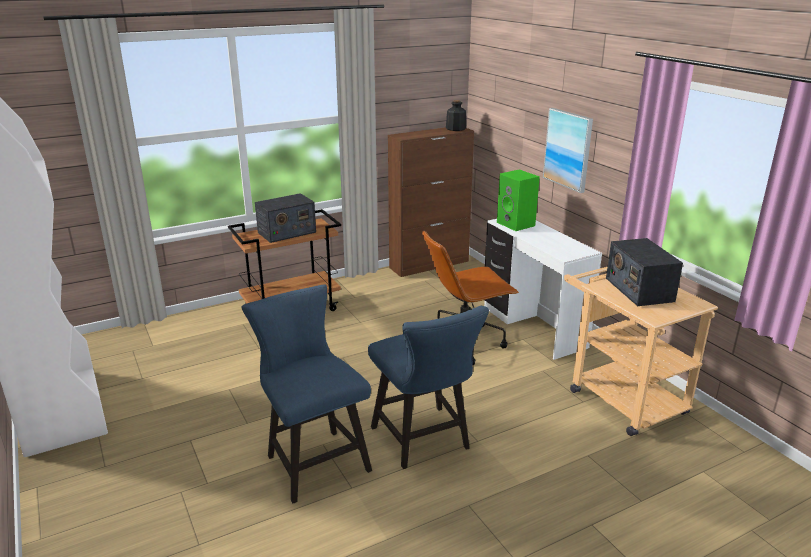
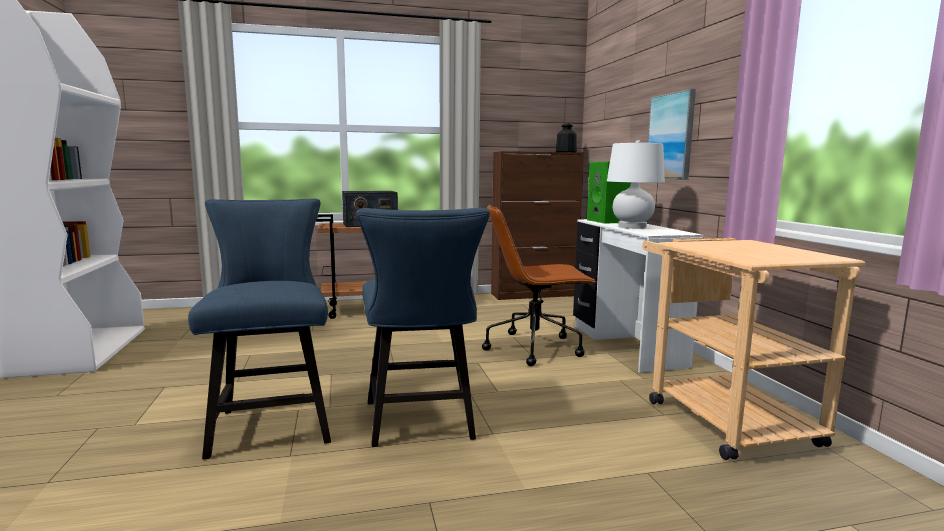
camera: 15 degrees right, 15 degrees down
radio [606,238,683,306] -> none
none -> white table lamp [607,140,665,229]

